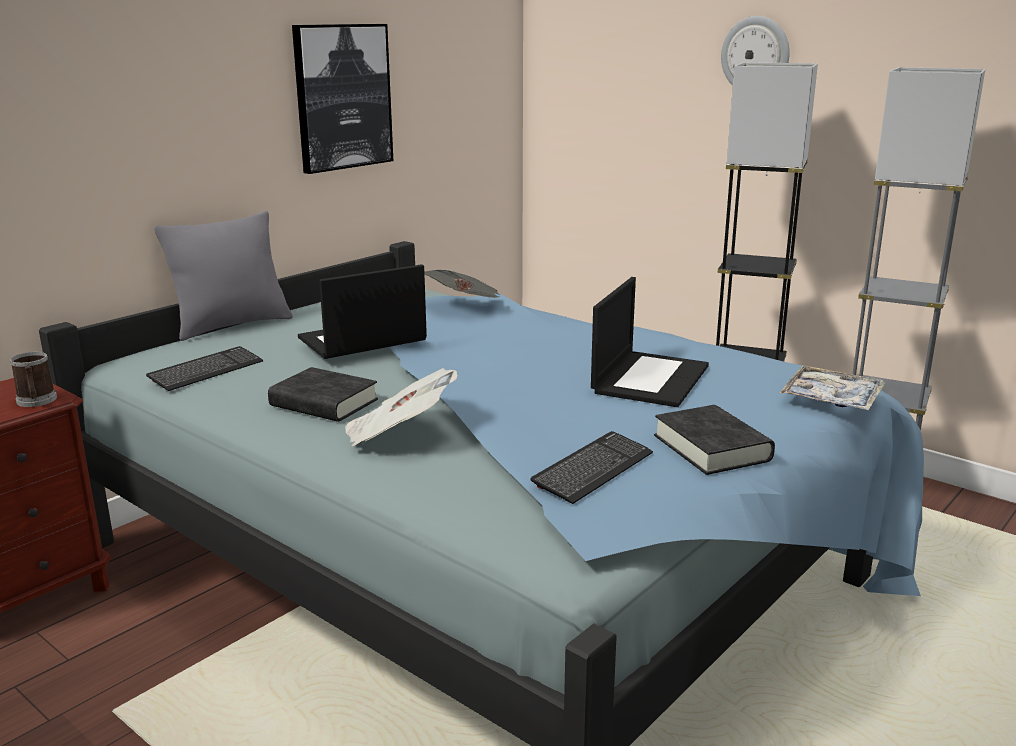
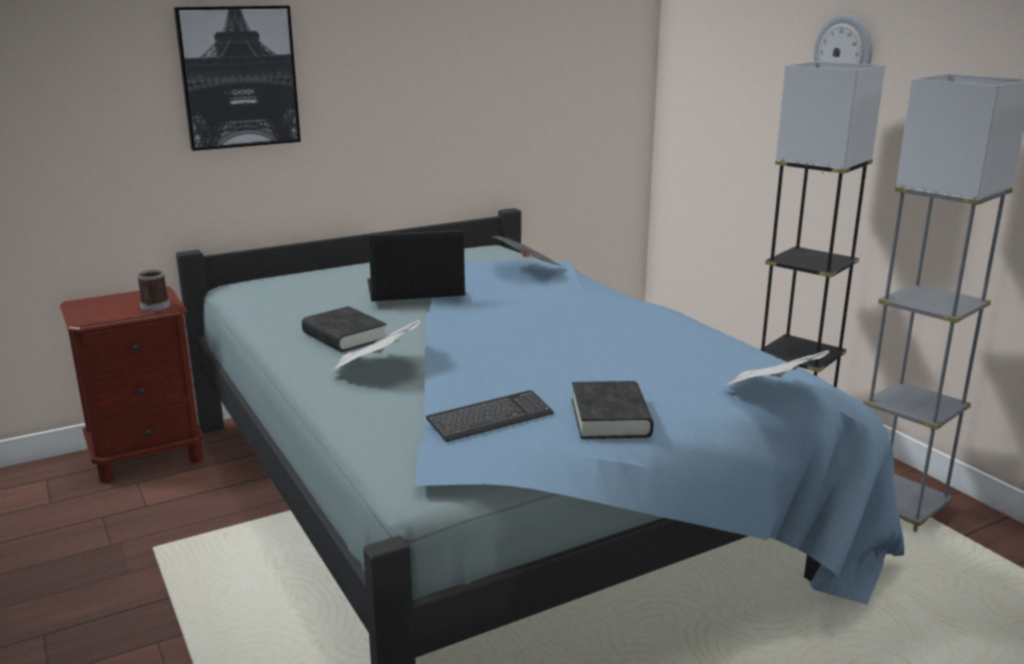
camera: 20 degrees right, 0 degrees up
keyboard [146,346,263,391] -> none
grey pillow [154,211,293,341] -> none
picture [292,24,393,174] -> picture moved to [174,6,301,151]
laptop [591,277,709,407] -> none
tray [780,365,885,411] -> newspaper [723,349,831,386]

